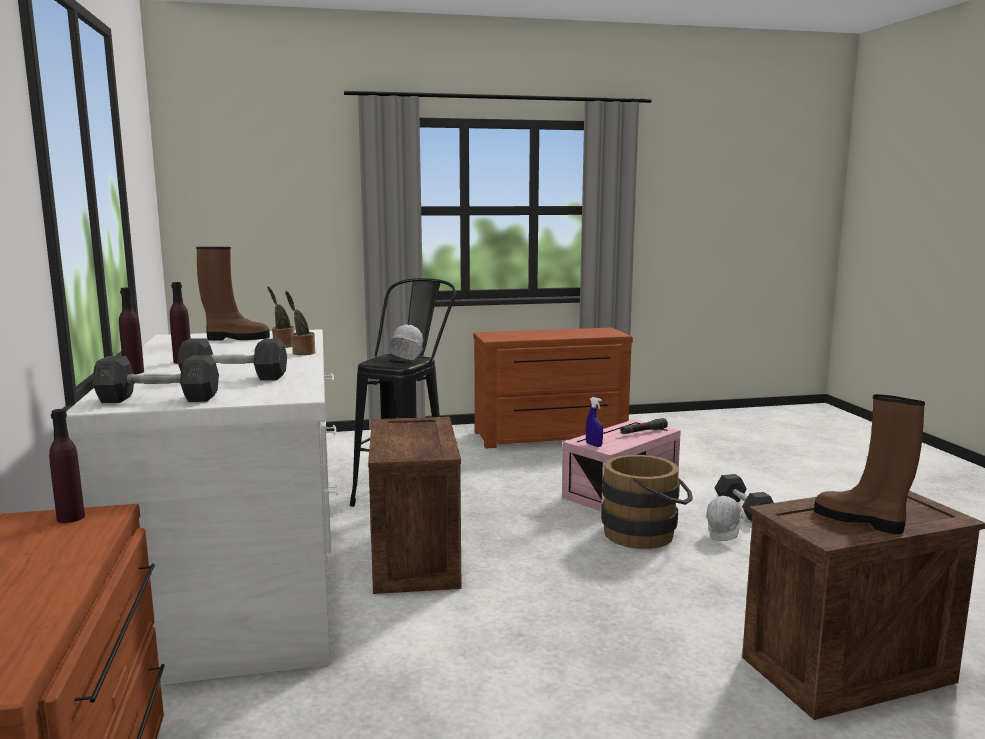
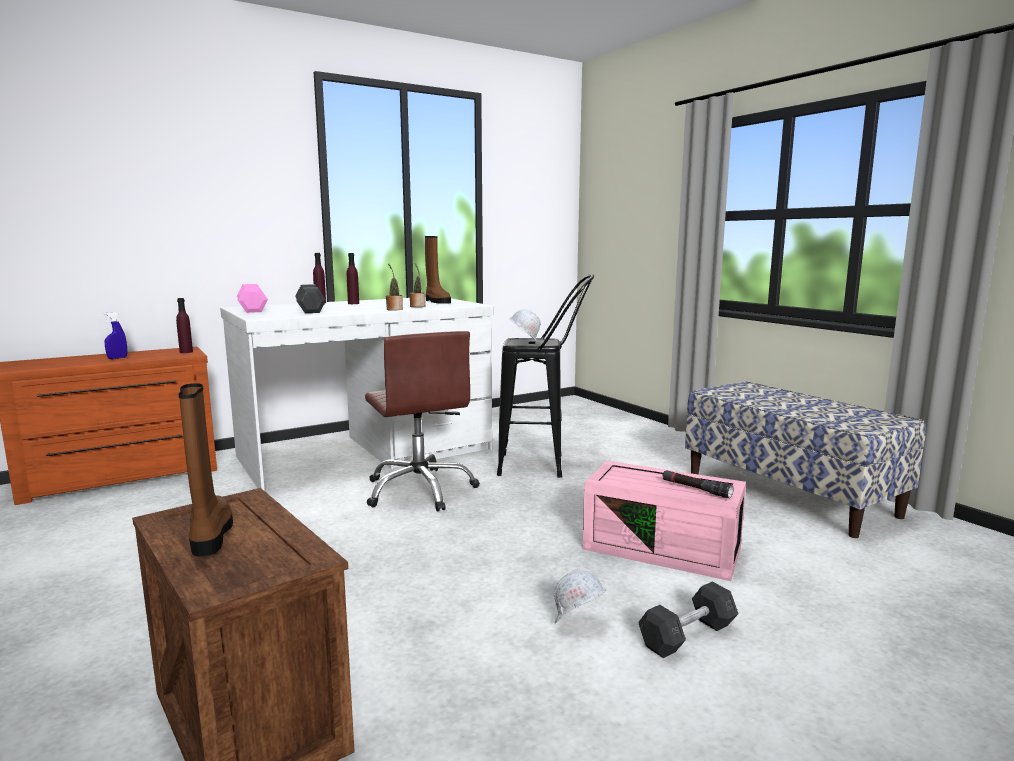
camera: 70 degrees right, 0 degrees up
grey dumbbell [92,355,219,403] -> pink dumbbell [237,284,268,313]
crate [368,417,462,594] -> brown office chair [365,331,480,512]
brown dresser [473,327,633,448] -> bench [685,382,926,538]
blue spray bottle [586,397,603,447] -> blue spray bottle moved to [103,312,128,359]
brown bucket [601,455,693,549] -> none
brown boot [814,394,925,534] -> brown boot turned 45 degrees counterclockwise [178,383,233,556]

